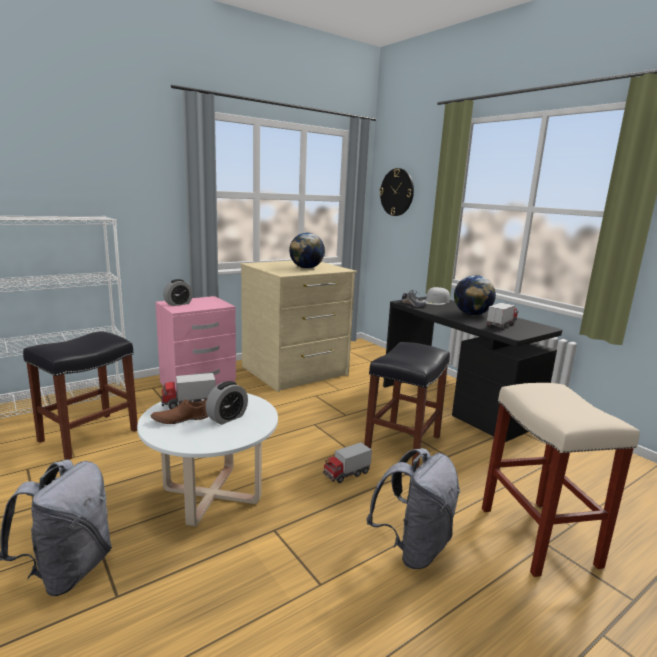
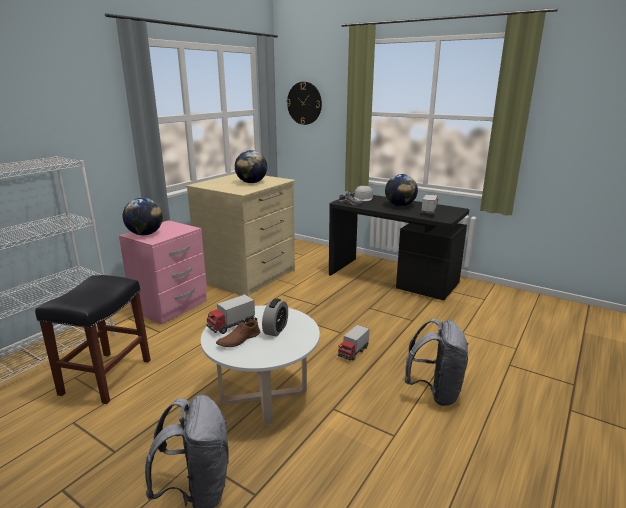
camera: 20 degrees left, 5 degrees up
alarm clock [163,279,193,306] -> globe [123,198,163,235]
black stool [364,342,450,469] -> none
beige stool [482,383,639,577] -> none

